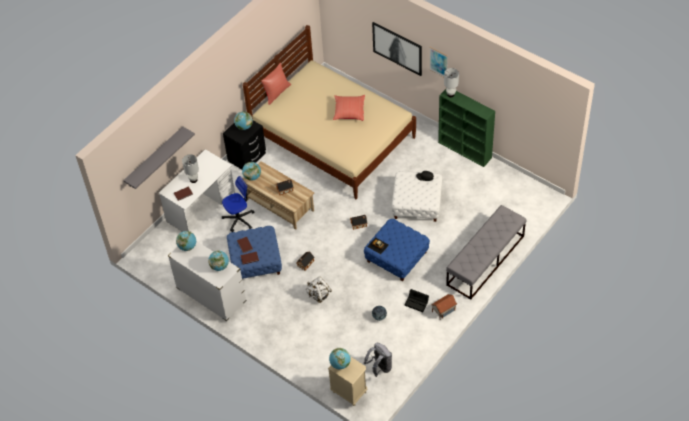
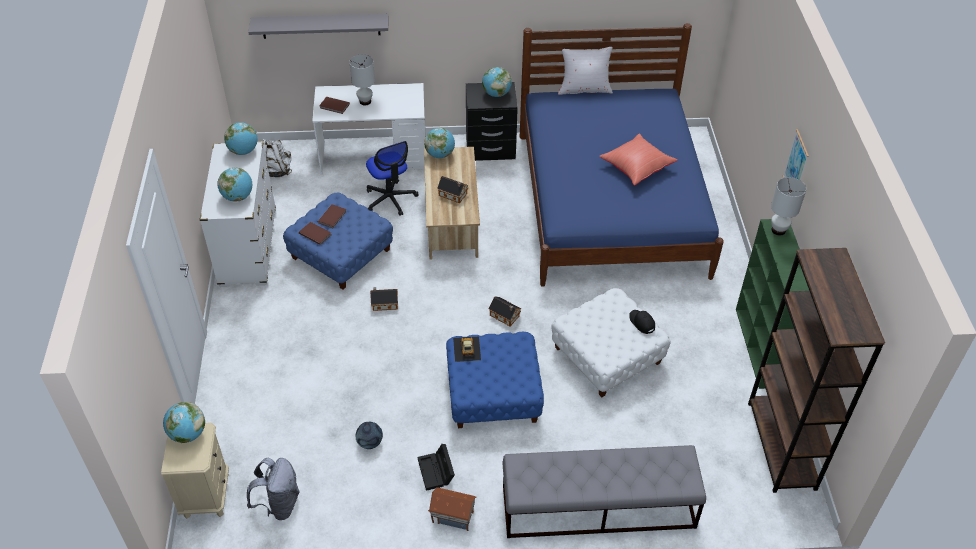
camera: 45 degrees right, 5 degrees down
office chair [222,176,255,232] -> office chair turned 45 degrees clockwise [366,141,419,216]
beige bed [243,25,416,199] -> blue bed [520,23,724,287]
red pillow [261,63,291,105] -> white pillow [558,47,613,95]
white backpack [306,276,332,303] -> white backpack moved to [262,139,292,177]
picture [372,22,422,76] -> none
none -> brown bookcase [748,248,885,493]

